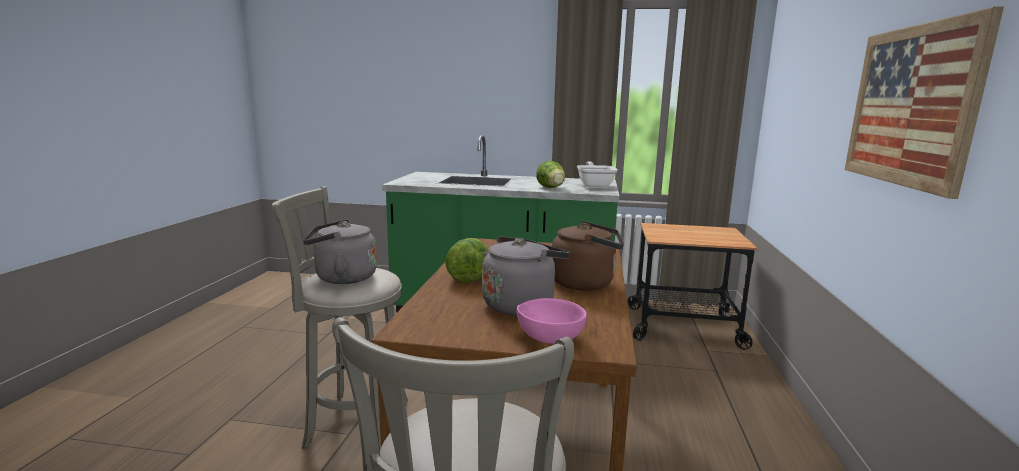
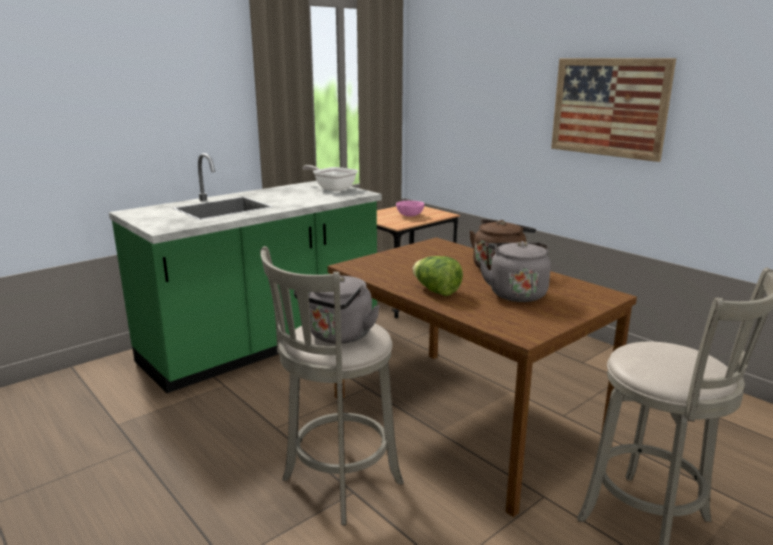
camera: 50 degrees left, 5 degrees up
pink bowl [517,298,587,344] -> pink bowl moved to [396,201,424,217]
lettuce [536,161,565,188] -> none

